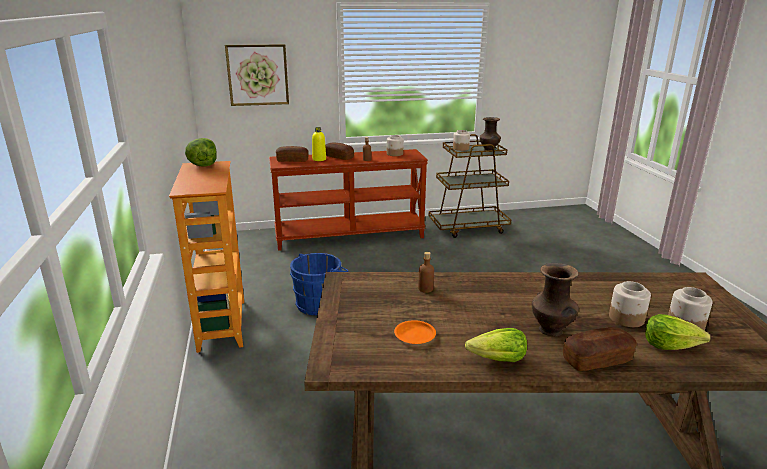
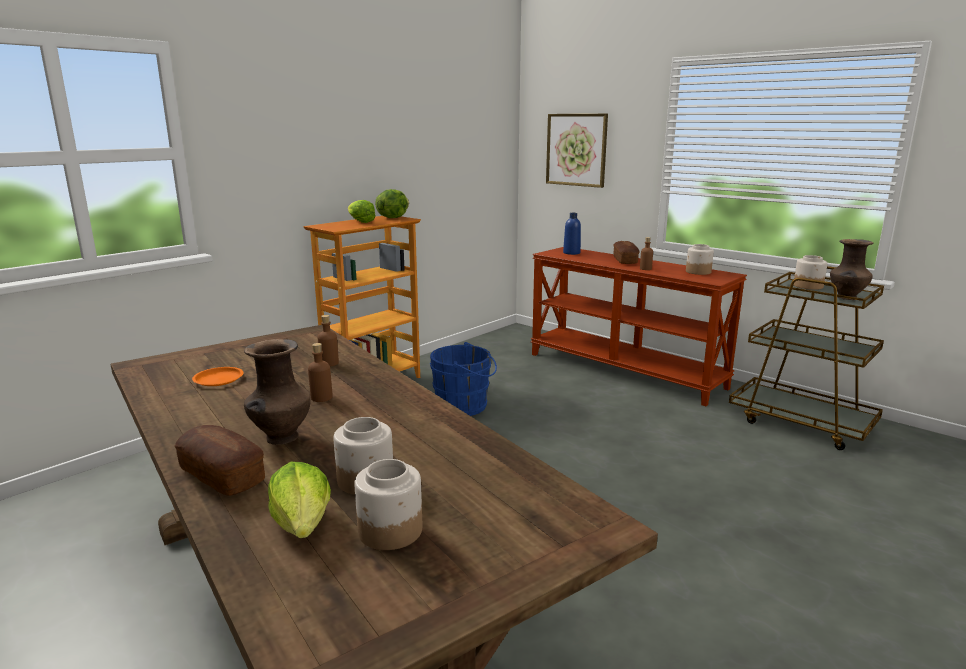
camera: 55 degrees right, 5 degrees down
bread [276,146,309,162] -> blue bottle [563,213,581,255]
yellow bottle [312,127,326,161] -> none
lettuce [465,328,527,362] -> lettuce moved to [348,200,375,223]
none -> brown bottle [308,343,333,402]

